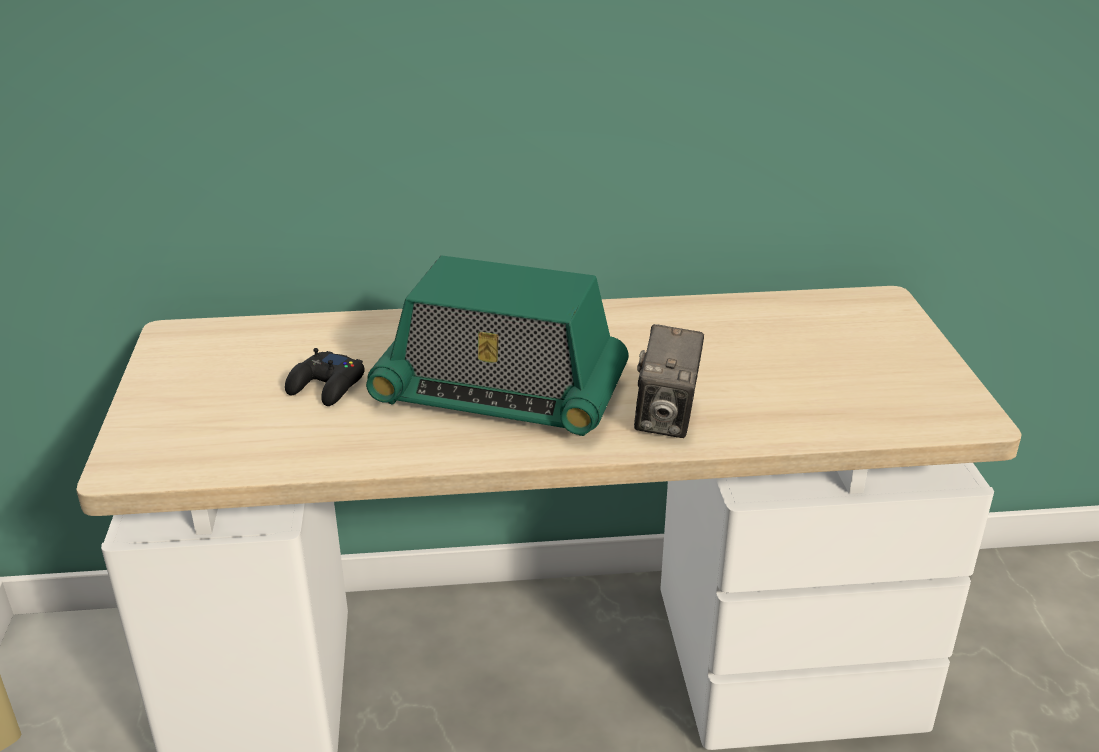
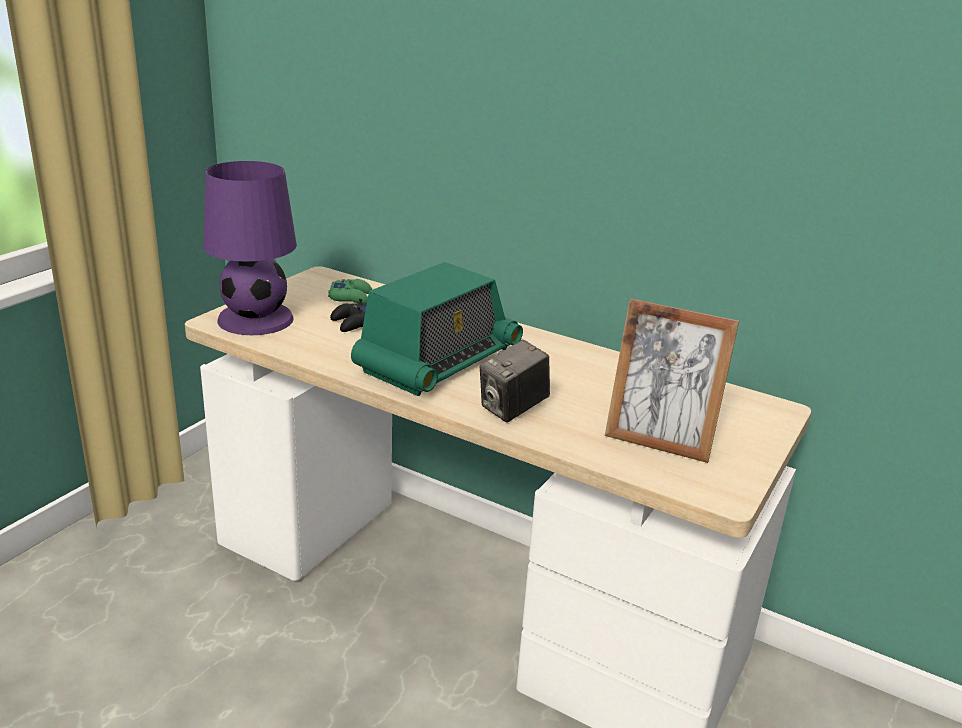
camera: 35 degrees right, 5 degrees down
radio [366,256,629,436] -> radio turned 105 degrees counterclockwise [351,262,523,396]
none -> purple table lamp [203,161,297,335]
none -> green game controller [328,279,373,304]
none -> picture frame [605,298,739,463]

